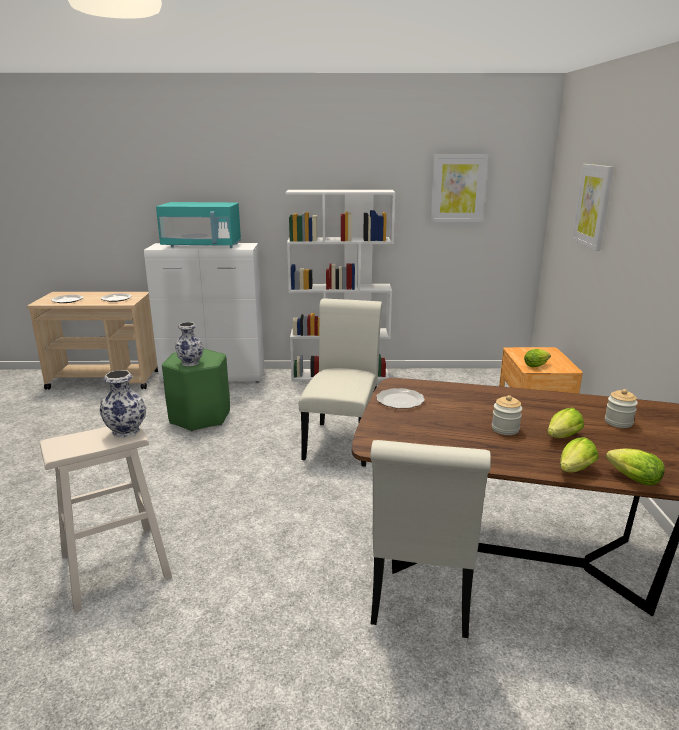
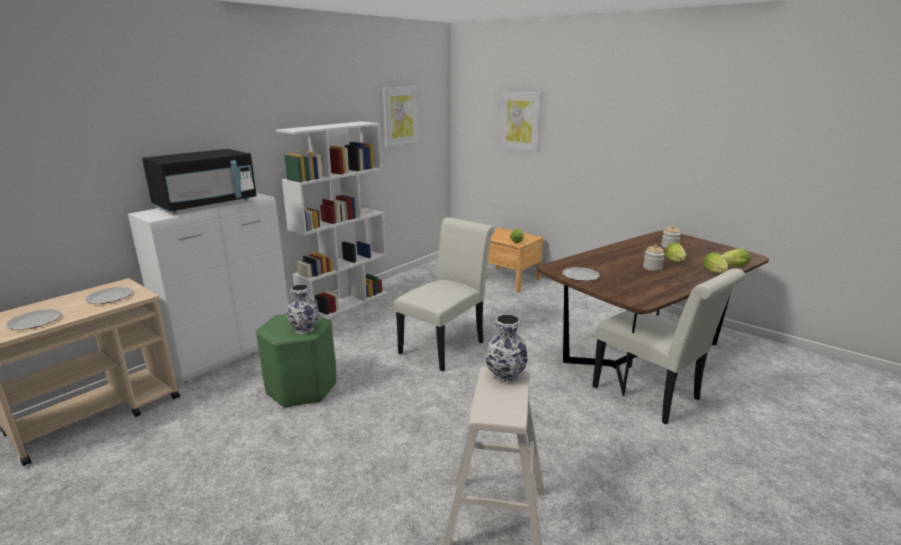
camera: 50 degrees left, 0 degrees up
turquoise microwave [156,202,241,248] -> black microwave [142,149,257,213]
white chair [299,298,382,467] -> white chair turned 75 degrees clockwise [394,217,495,371]

